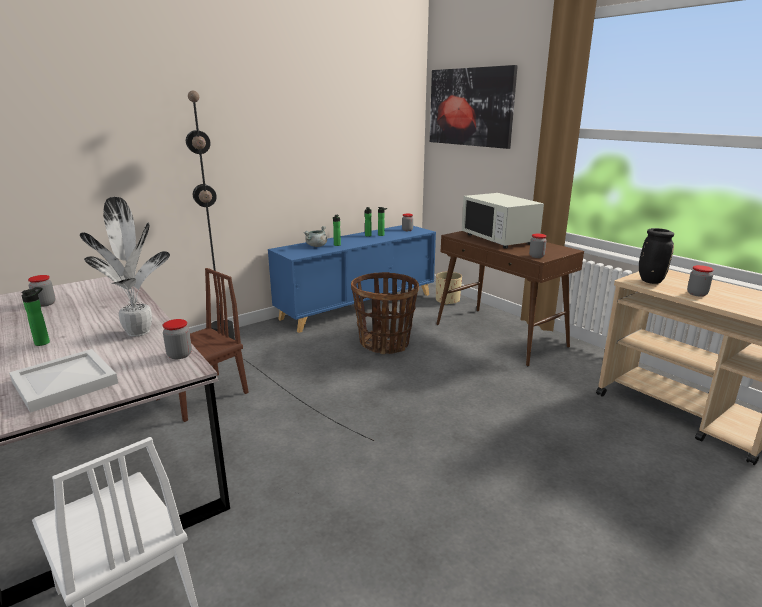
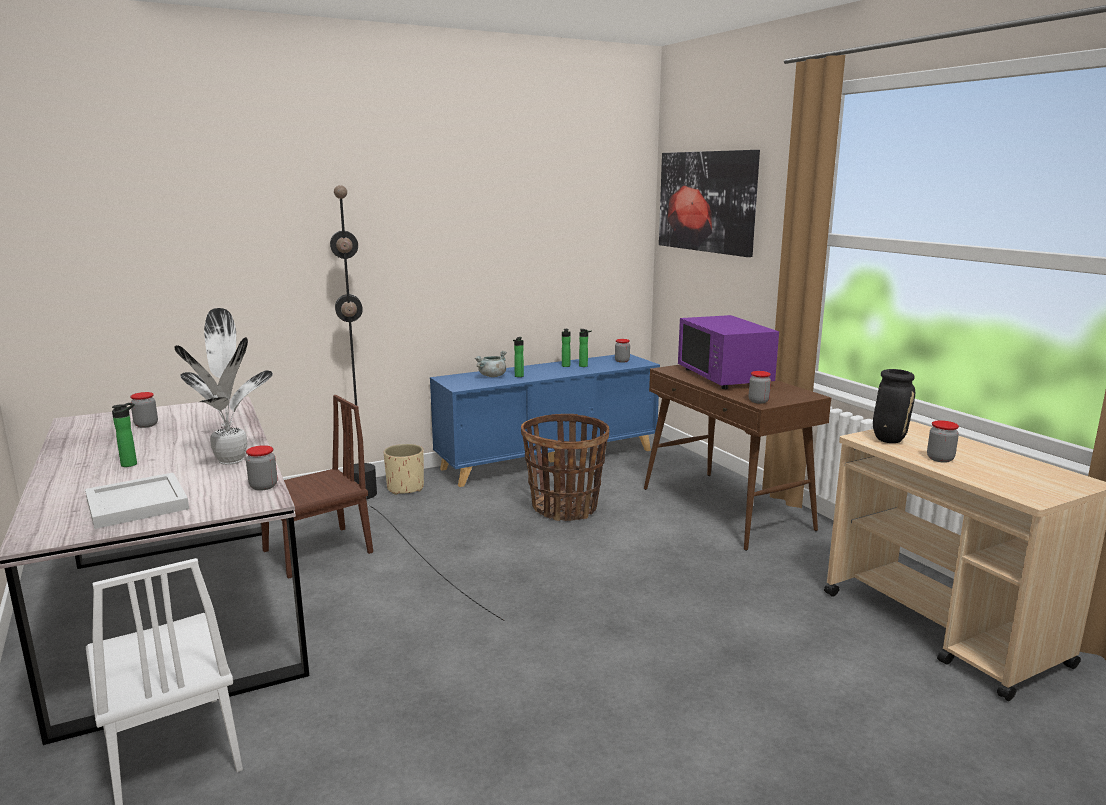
camera: 10 degrees right, 5 degrees down
beige planter [436,272,462,305] -> beige planter moved to [384,444,424,495]
white microwave [462,193,544,248] -> purple microwave [678,315,779,389]

